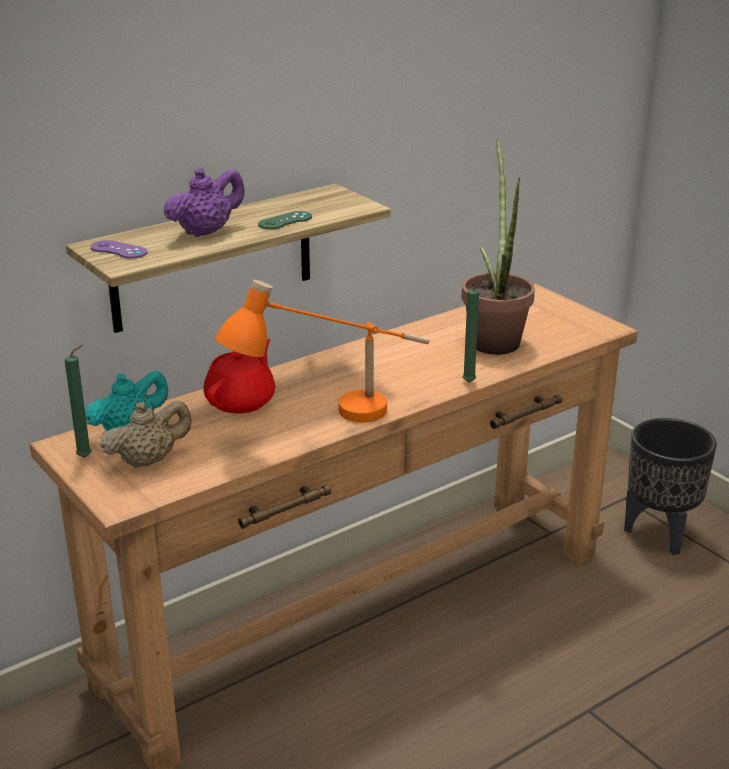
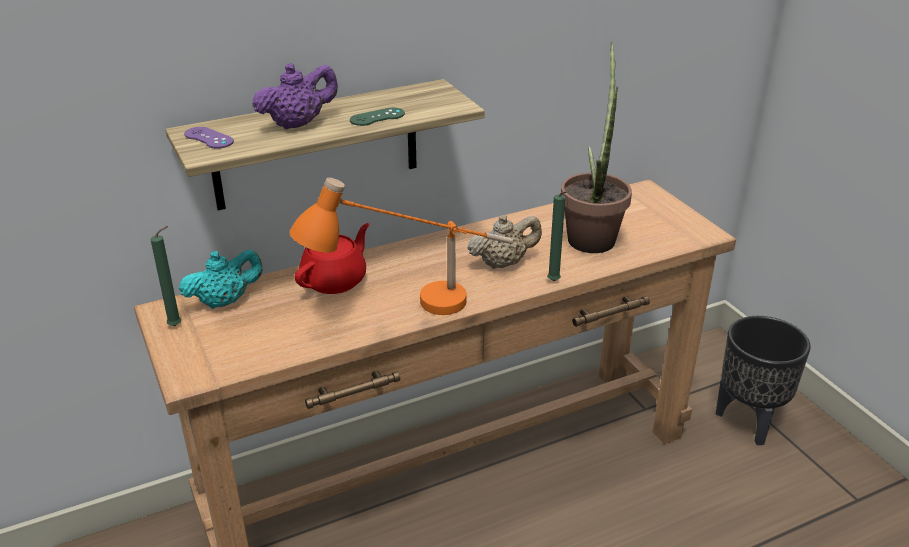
camera: 10 degrees right, 5 degrees up
beige teapot [100,400,192,468] -> beige teapot moved to [467,215,542,269]

